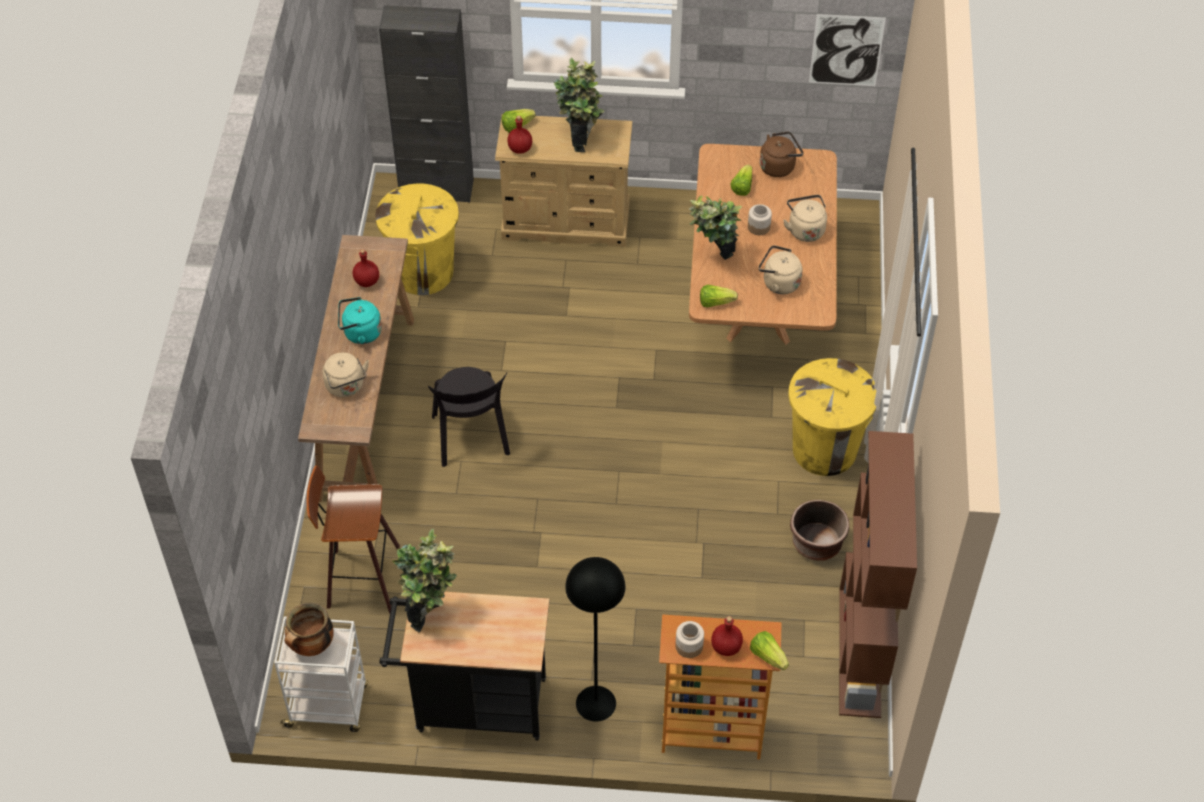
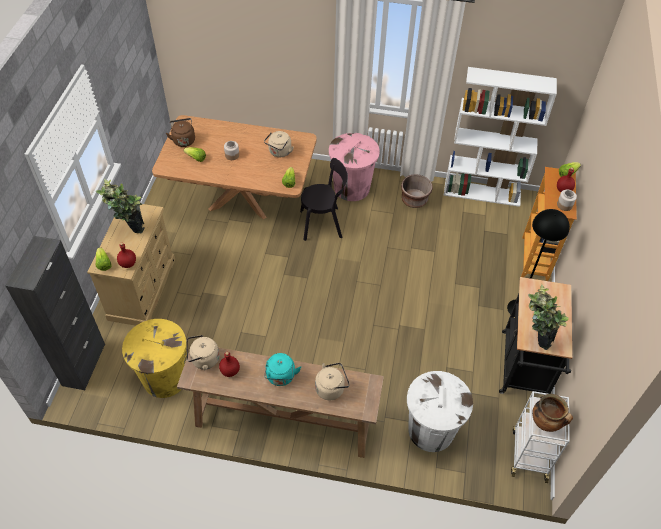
camera: 85 degrees left, 0 degrees up
stool [307,466,400,613] -> white trash can [407,371,473,452]
black chair [428,367,510,467] -> black chair moved to [300,158,348,241]
potted plant [689,196,742,260] -> none
beige kettle [783,195,827,242] -> beige kettle moved to [187,335,220,370]
yellow trash can [788,358,877,476] -> pink trash can [329,133,380,201]
picture [809,14,886,86] -> none
brown bookcase [839,431,917,718] -> white bookcase [444,67,557,207]

